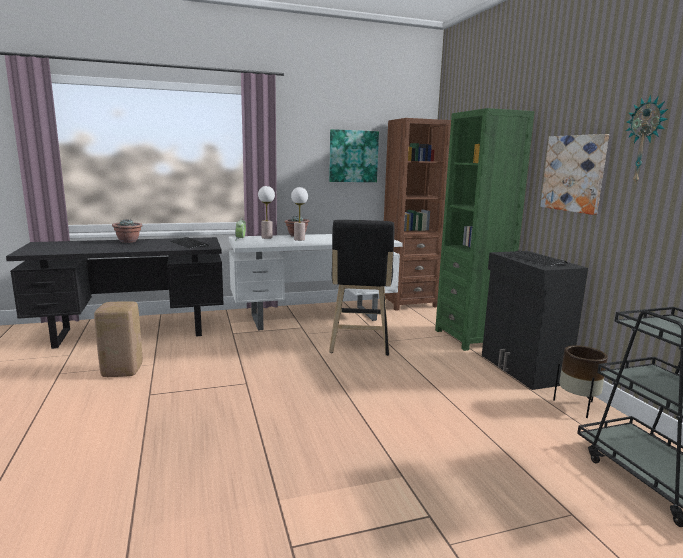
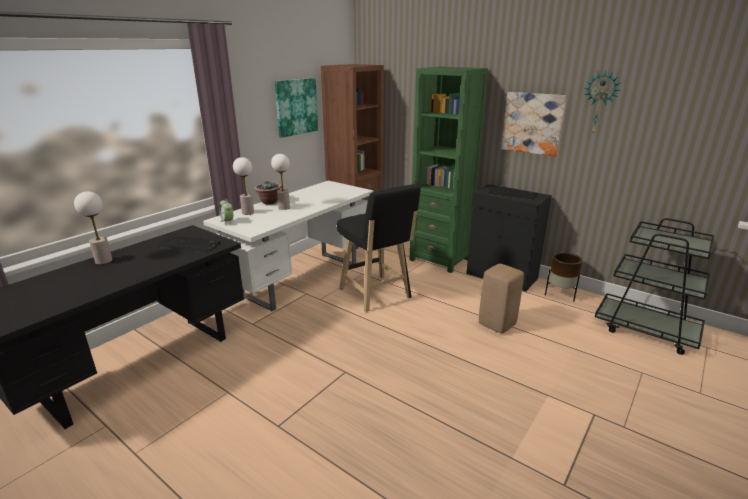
camera: 35 degrees left, 10 degrees up
beige stool [94,301,142,377] -> beige stool moved to [479,264,524,334]
potted plant [112,219,143,243] -> table lamp [74,191,112,265]

